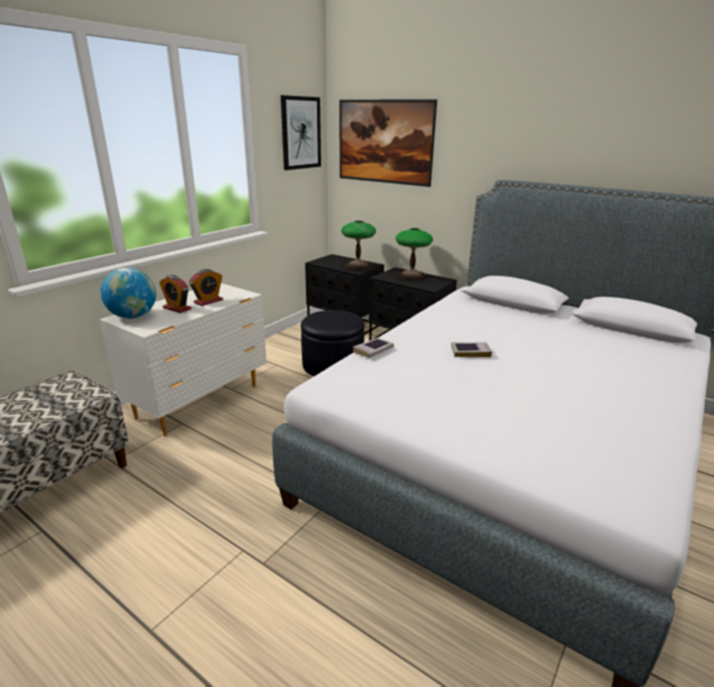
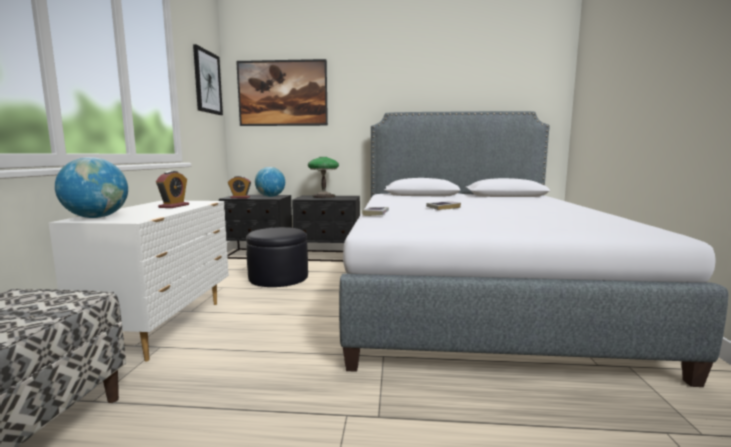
camera: 30 degrees left, 15 degrees down
alarm clock [159,275,192,313] -> alarm clock moved to [228,176,251,198]
table lamp [341,221,376,270] -> globe [255,167,285,197]

